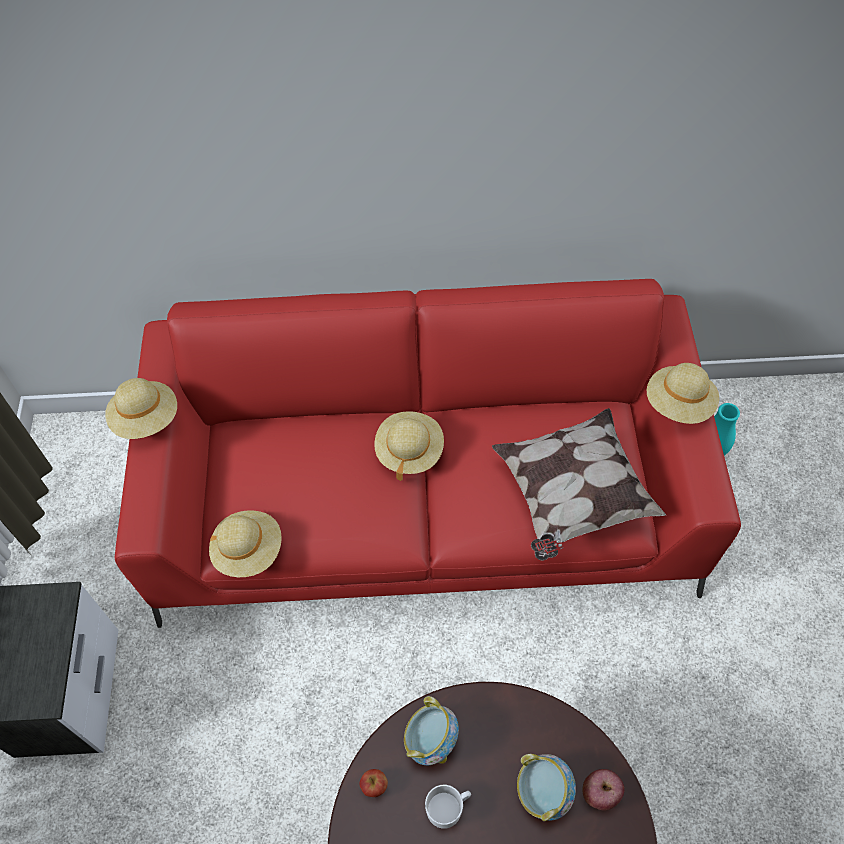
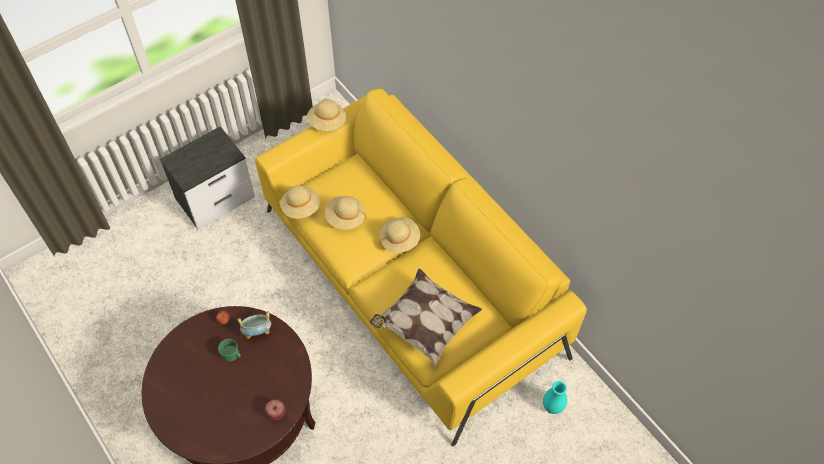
camera: 55 degrees right, 0 degrees up
red sofa [115,279,741,628] -> yellow sofa [255,89,587,447]
white mug [425,785,471,829] -> green mug [218,339,241,362]
bowl [517,754,576,821] -> none
beige hat [647,363,719,424] -> beige hat moved to [325,196,366,229]

